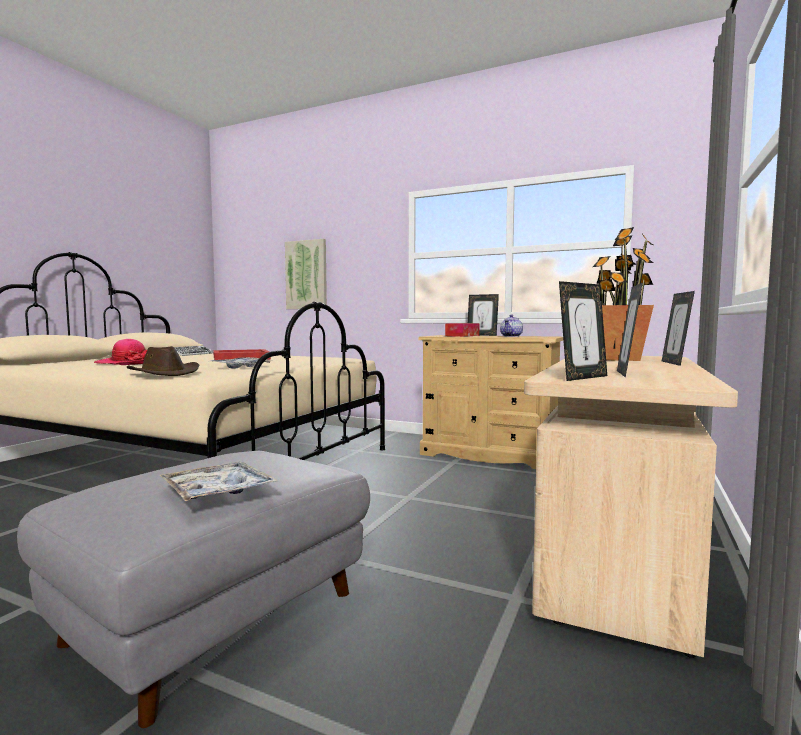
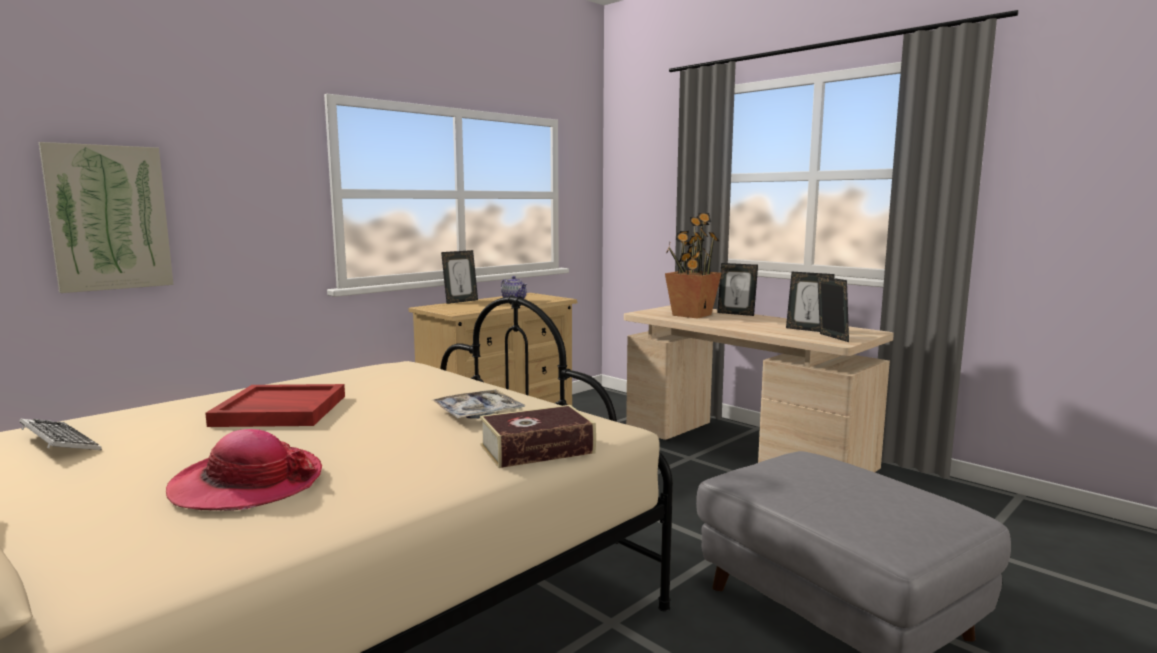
camera: 70 degrees left, 5 degrees up
brown hat [127,346,199,376] -> book [480,405,596,468]
tray [159,462,279,501] -> none
tissue box [445,323,479,337] -> none

